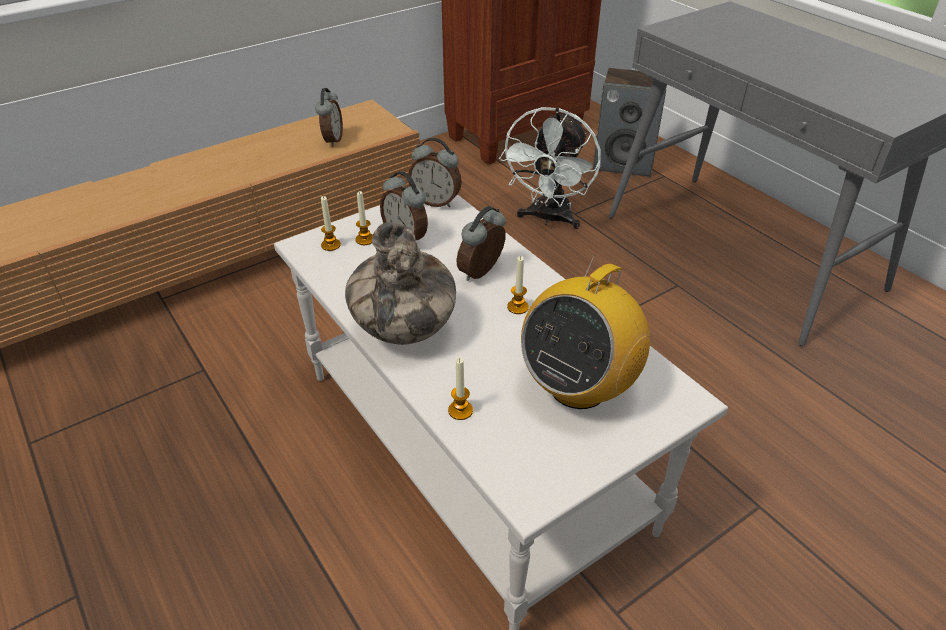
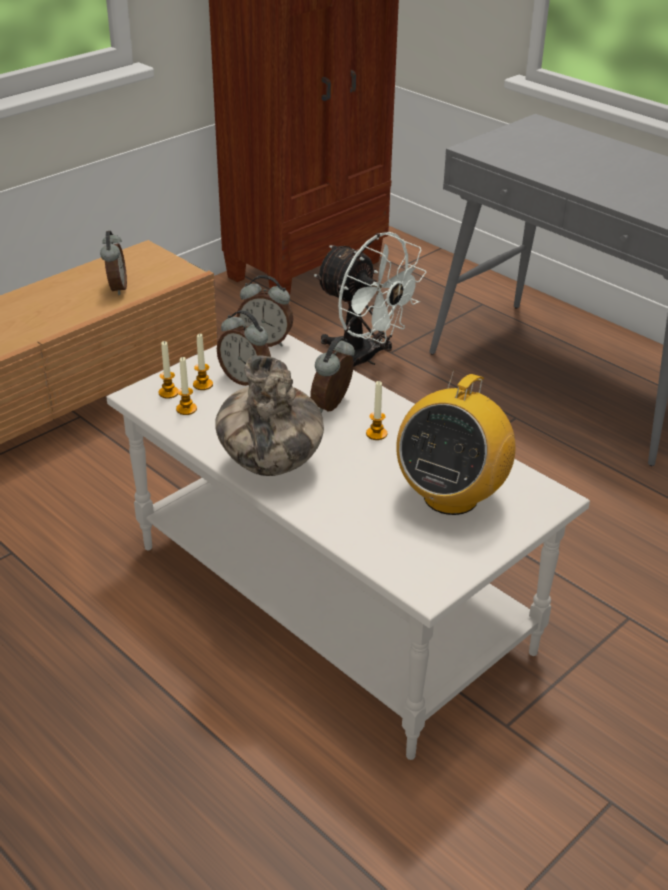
camera: 10 degrees left, 5 degrees down
candle [448,357,473,420] -> candle moved to [176,357,197,415]
white fan [499,107,601,229] -> white fan turned 60 degrees counterclockwise [314,232,427,368]
speaker [593,68,666,177] -> none

